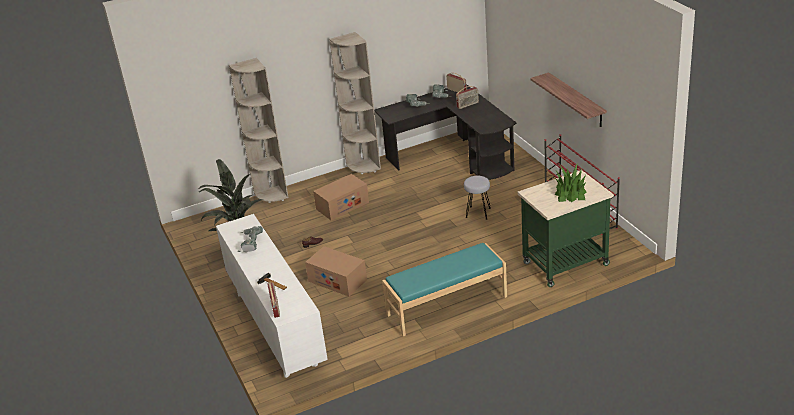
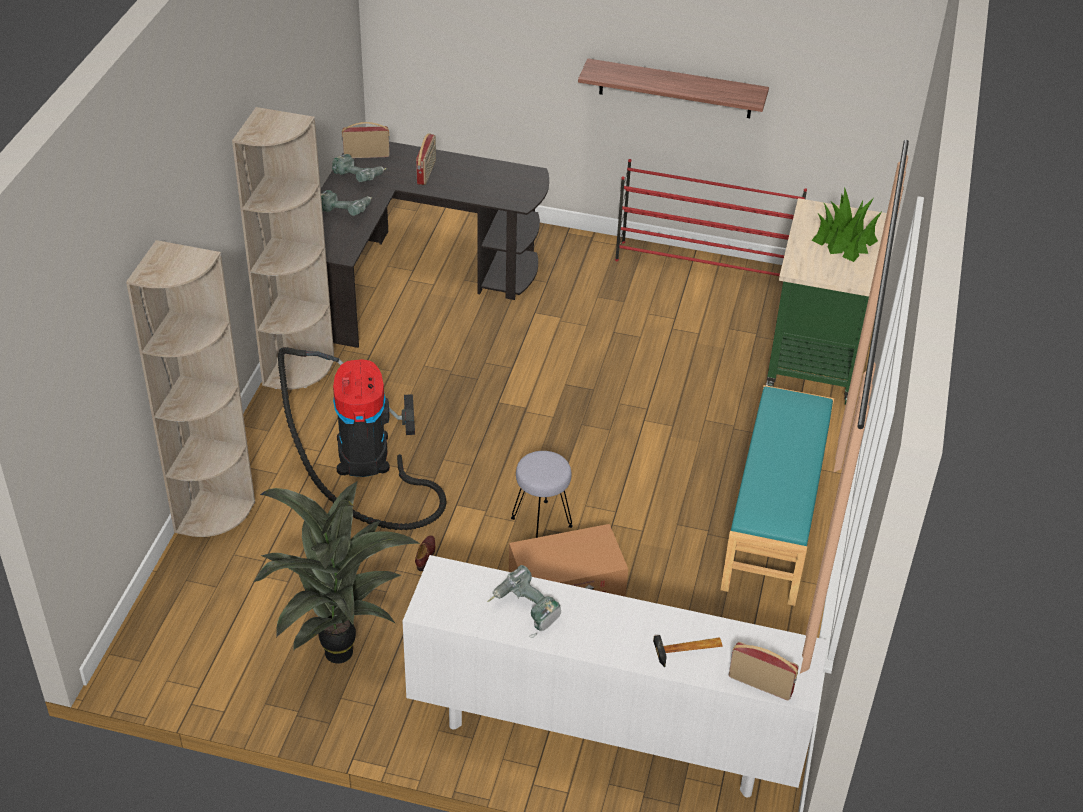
camera: 55 degrees left, 10 degrees up
cardboard box [313,174,369,220] -> vacuum cleaner [278,347,446,530]
grey stool [464,176,491,219] -> grey stool moved to [511,451,573,538]

